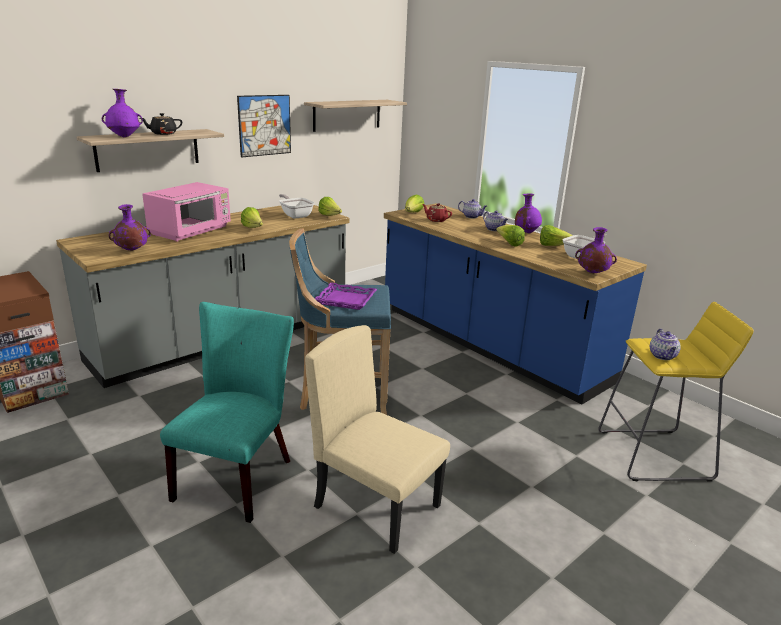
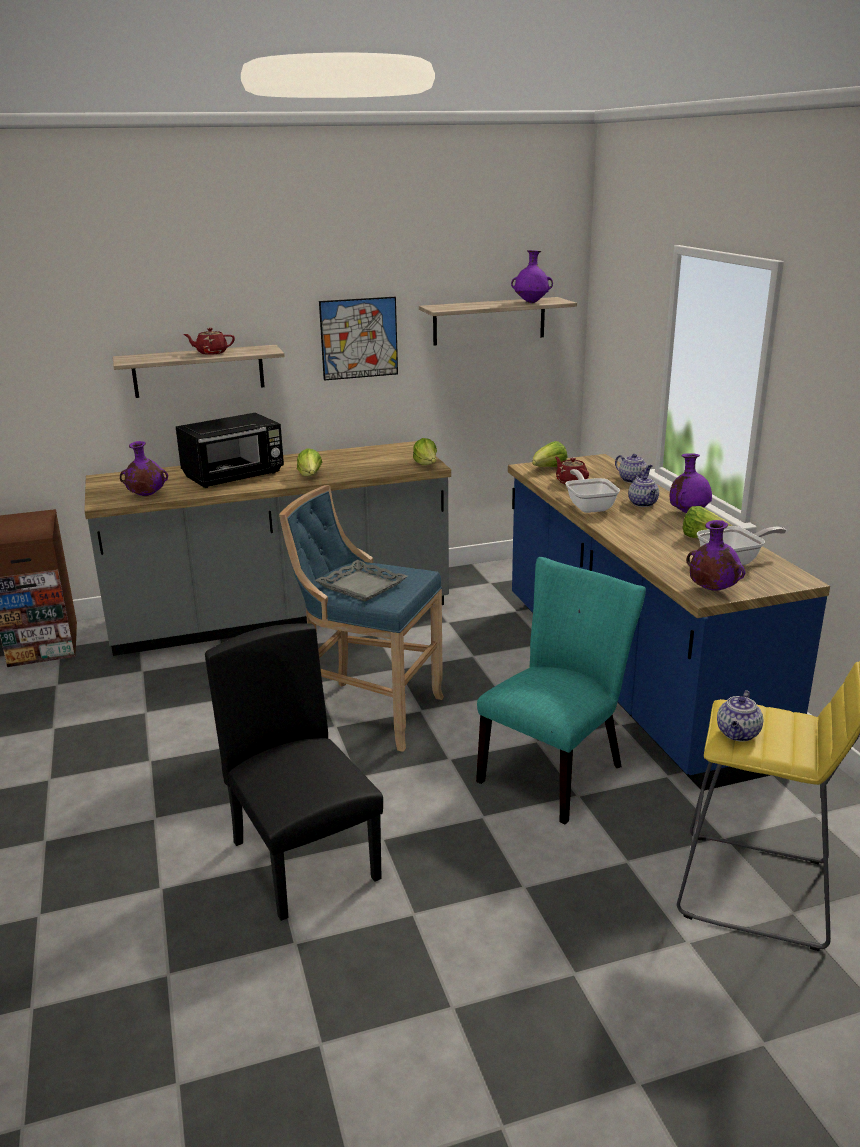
camera: 25 degrees right, 0 degrees up
purple vase [102,89,143,138] -> purple vase moved to [511,250,553,303]
black teapot [140,113,182,135] -> red teapot [184,328,235,355]
pink microwave [142,182,231,242] -> black microwave [175,413,284,488]
turquoise chair [160,302,294,523] -> turquoise chair moved to [476,557,646,824]
frying pan [279,194,315,219] -> frying pan moved to [565,469,620,513]
beige chair [305,325,450,554] -> black chair [205,623,383,921]
purple tray [315,282,377,310] -> grey tray [315,560,408,602]
lettuce [496,225,525,246] -> none

